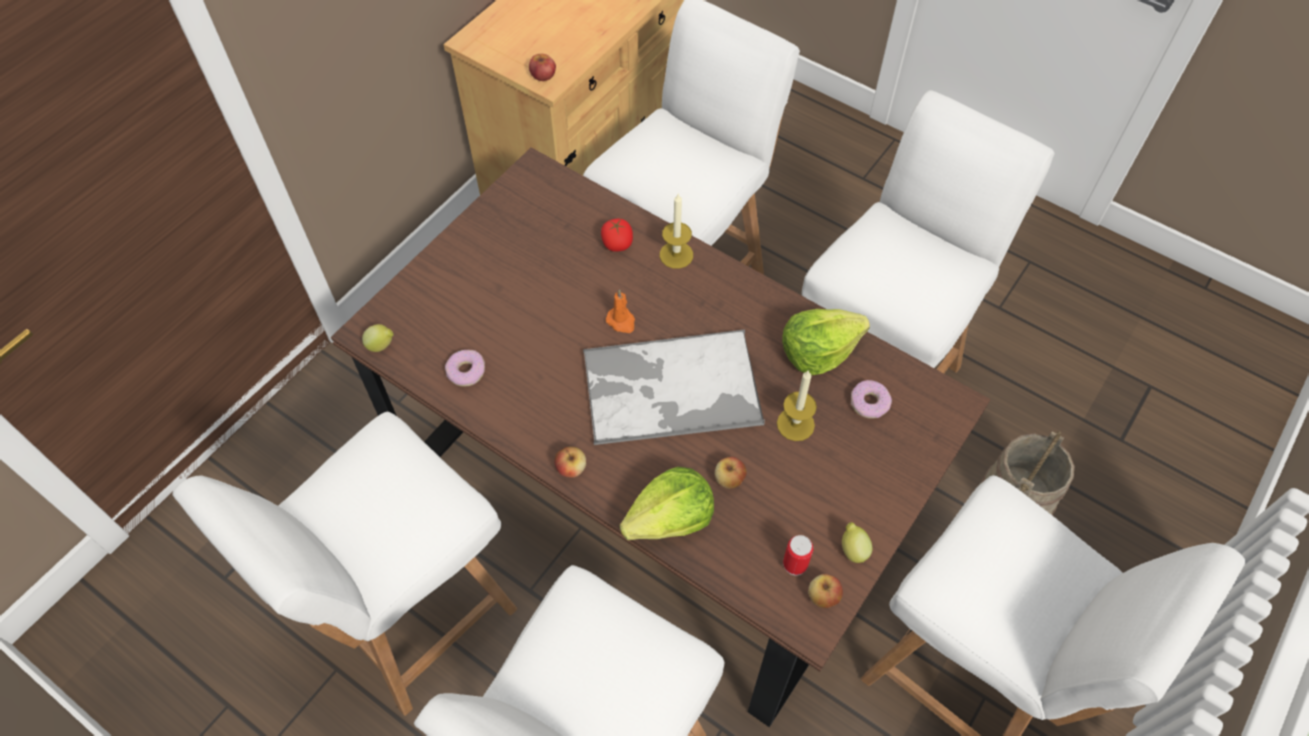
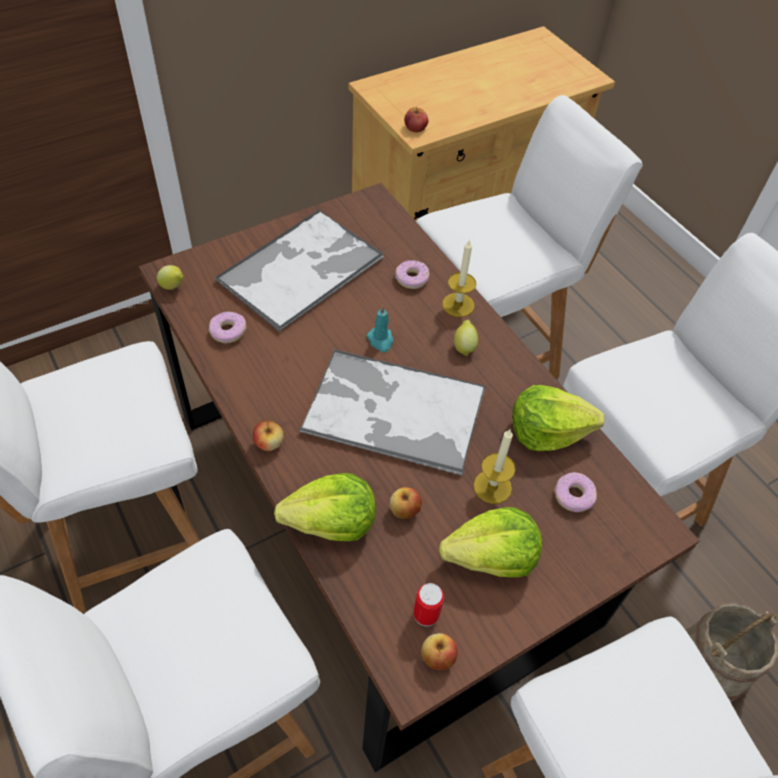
camera: 20 degrees right, 5 degrees down
tomato [601,218,633,252] -> donut [395,260,429,289]
orange candle [606,289,635,333] -> turquoise candle [367,305,393,352]
lemon [842,522,872,563] -> lemon moved to [454,320,478,356]
none -> tray [215,209,384,333]
none -> lettuce [439,507,542,577]

